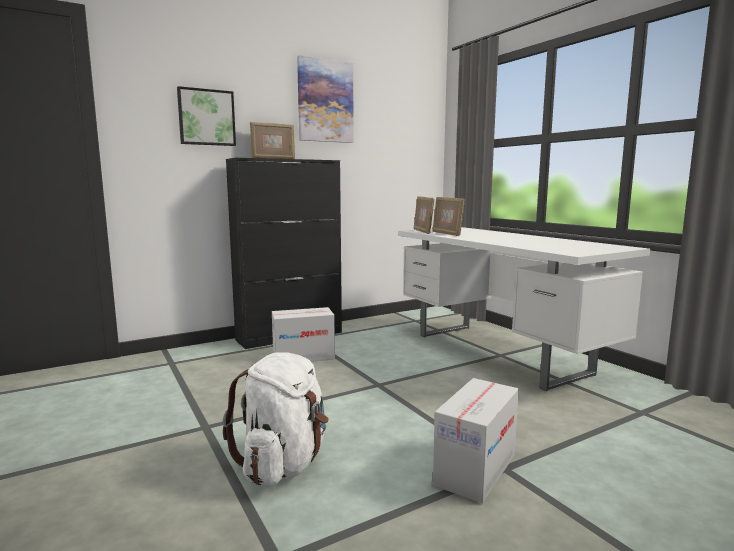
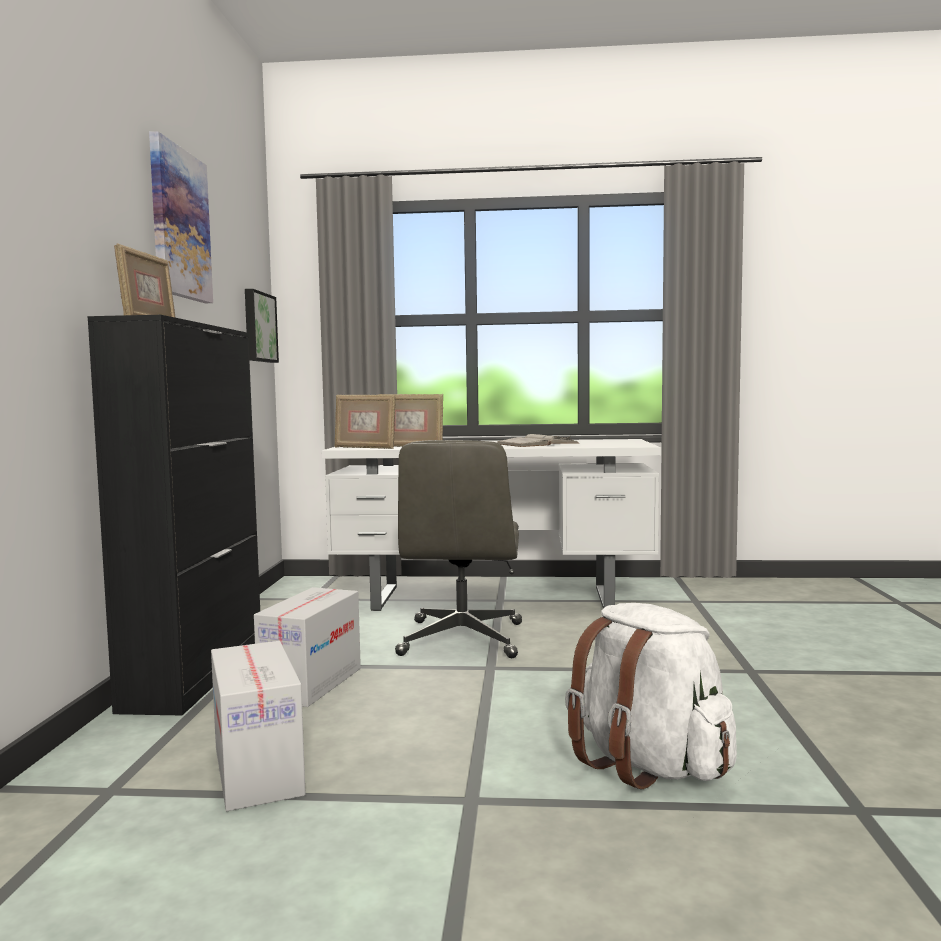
camera: 55 degrees left, 5 degrees down
picture [177,86,236,146] -> picture moved to [245,289,279,363]
cardboard box [433,378,519,504] -> cardboard box moved to [211,641,306,811]
none -> grey office chair [395,440,522,658]
none -> white book [497,434,580,447]

